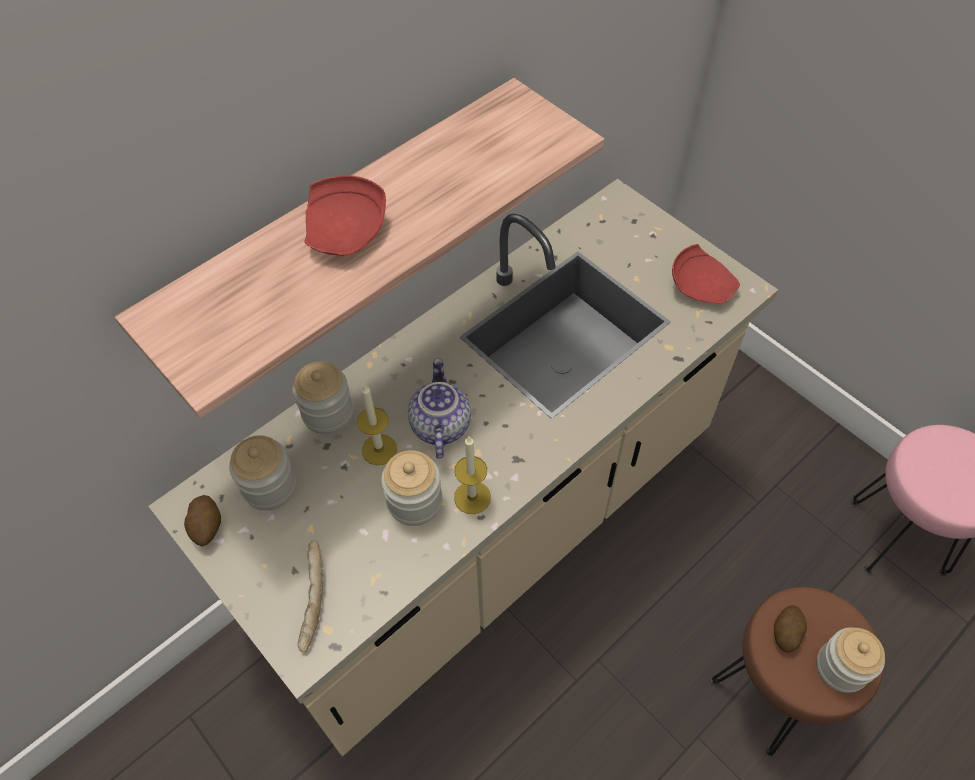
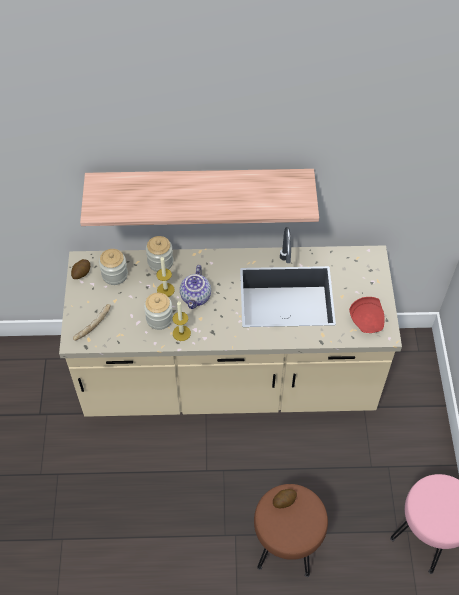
camera: 40 degrees right, 0 degrees up
red plate [304,175,386,256] -> none
teapot [408,358,471,459] -> teapot turned 150 degrees clockwise [180,265,211,309]
jar [817,627,885,693] -> none

